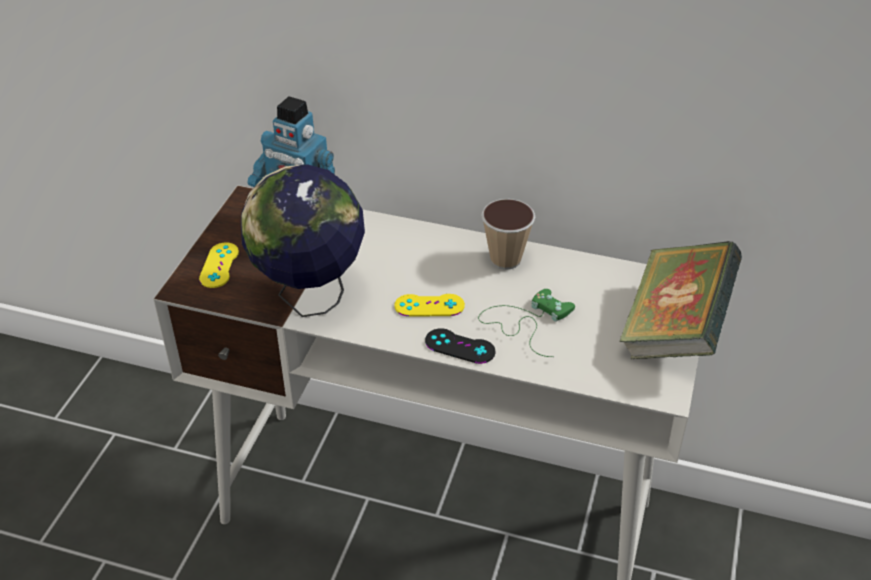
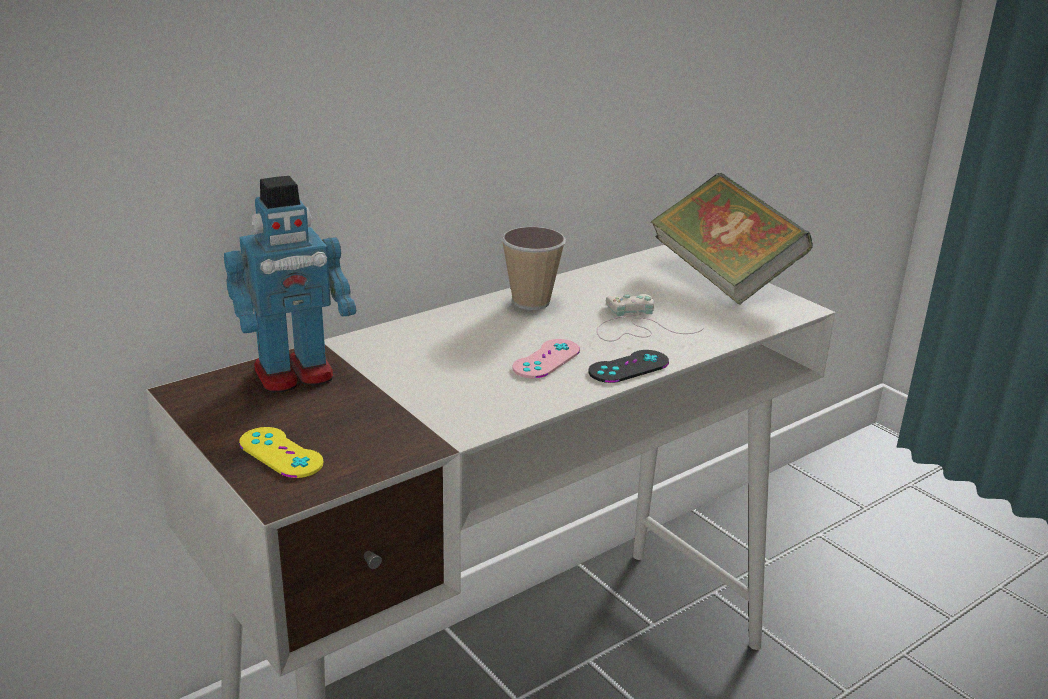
camera: 55 degrees left, 15 degrees down
globe [241,164,365,317] -> none
yellow game controller [394,294,465,317] -> pink game controller [512,339,580,378]
green game controller [478,289,575,357] -> white game controller [597,294,704,341]

